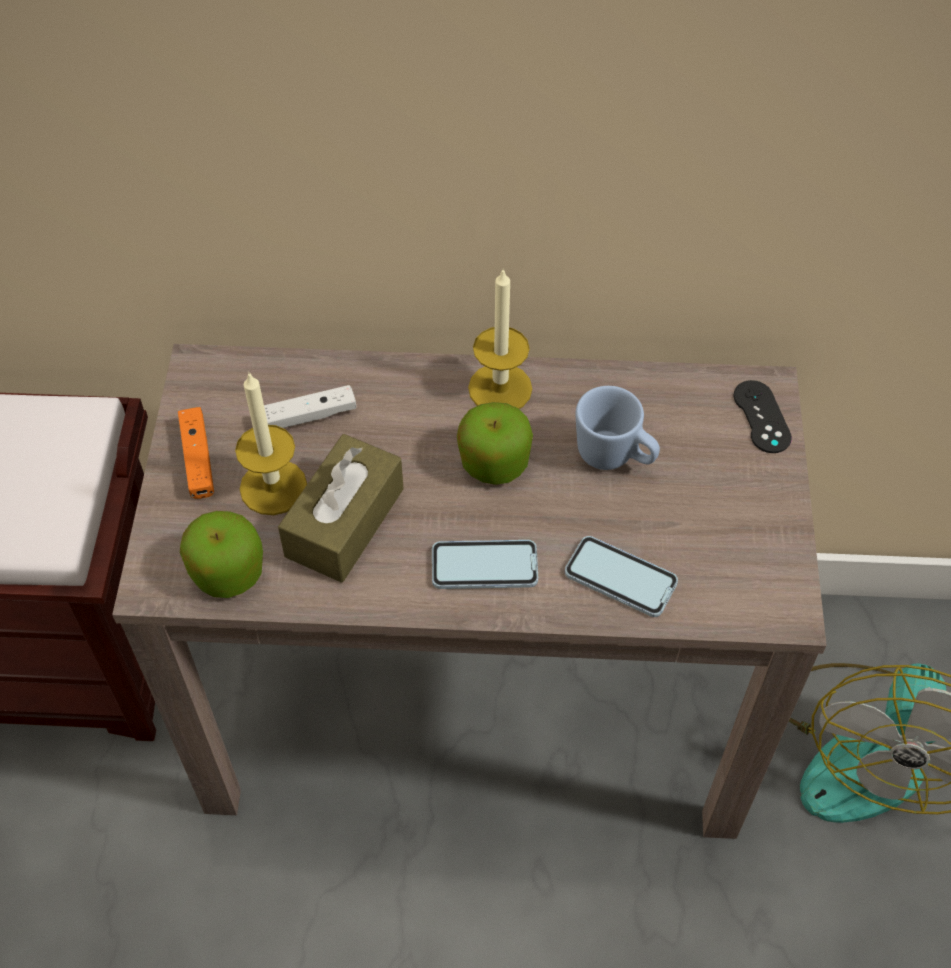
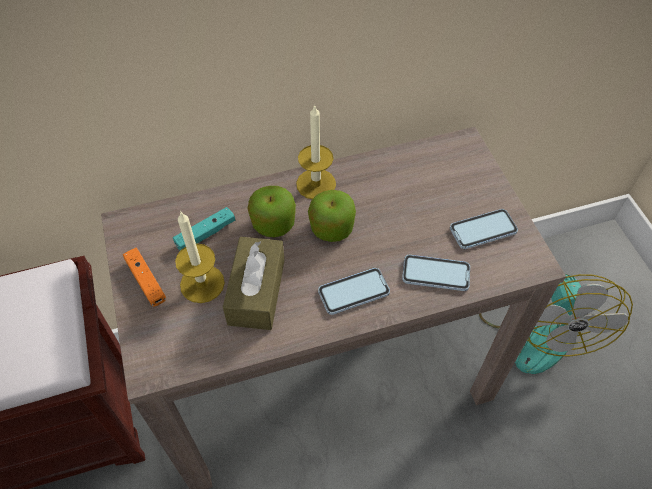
camera: 20 degrees left, 0 degrees up
apple [180,511,263,598] -> apple moved to [247,186,296,237]
white game controller [264,385,356,428] -> turquoise game controller [173,207,235,251]
blue mug [576,386,660,470] -> none
black game controller [733,380,792,453] -> none
none -> phone [450,209,518,249]

